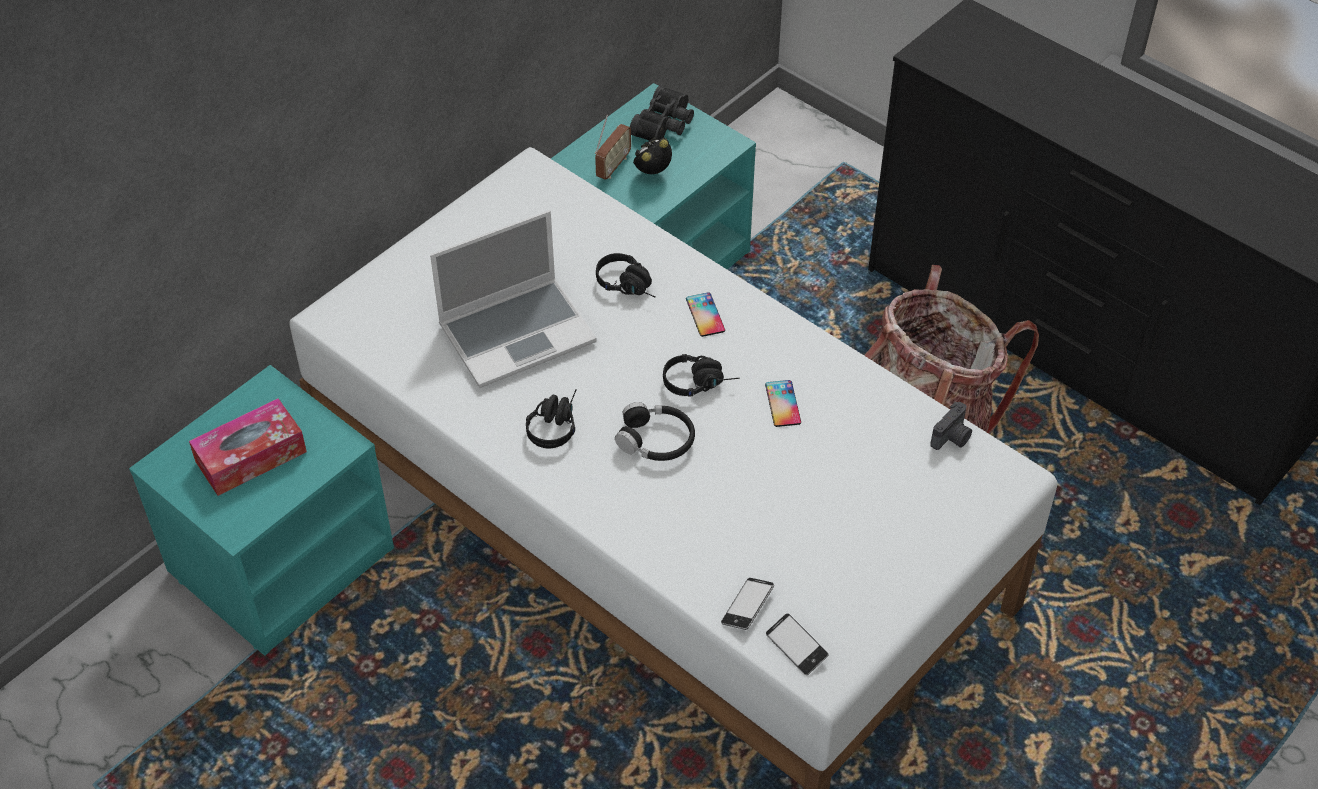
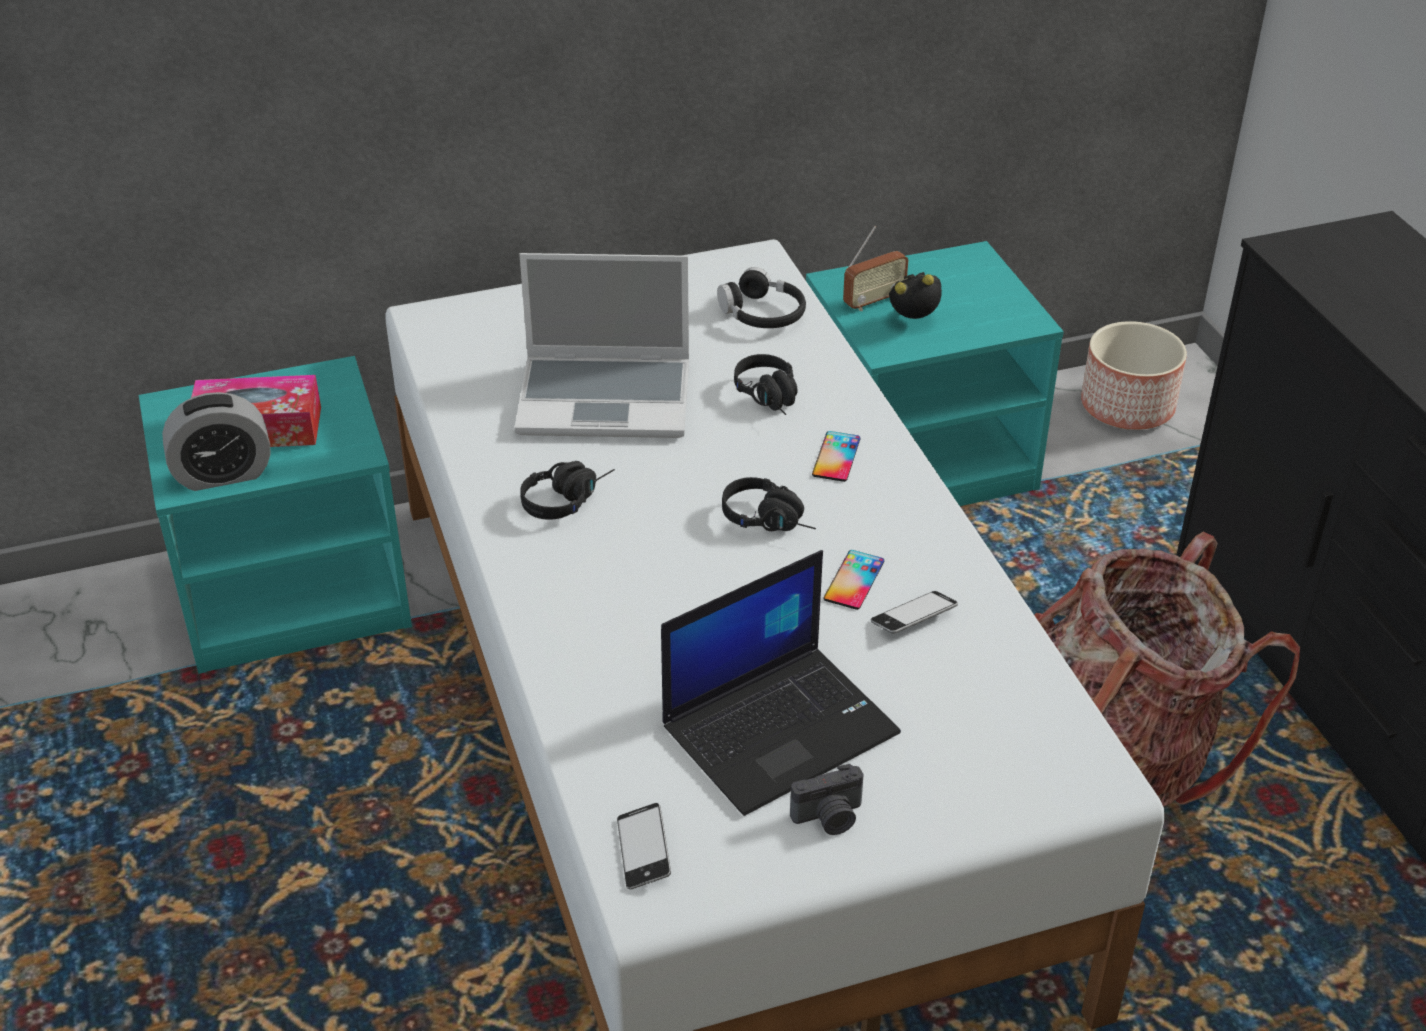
camera: 30 degrees right, 10 degrees down
black headphones [615,402,695,461] -> black headphones moved to [717,267,806,328]
black binoculars [630,86,694,141] -> none
phone [721,578,774,630] -> phone moved to [871,591,958,634]
camera [930,402,972,450] -> camera moved to [790,764,864,835]
none -> alarm clock [162,392,271,491]
none -> laptop [661,550,901,816]
none -> planter [1081,321,1187,430]

